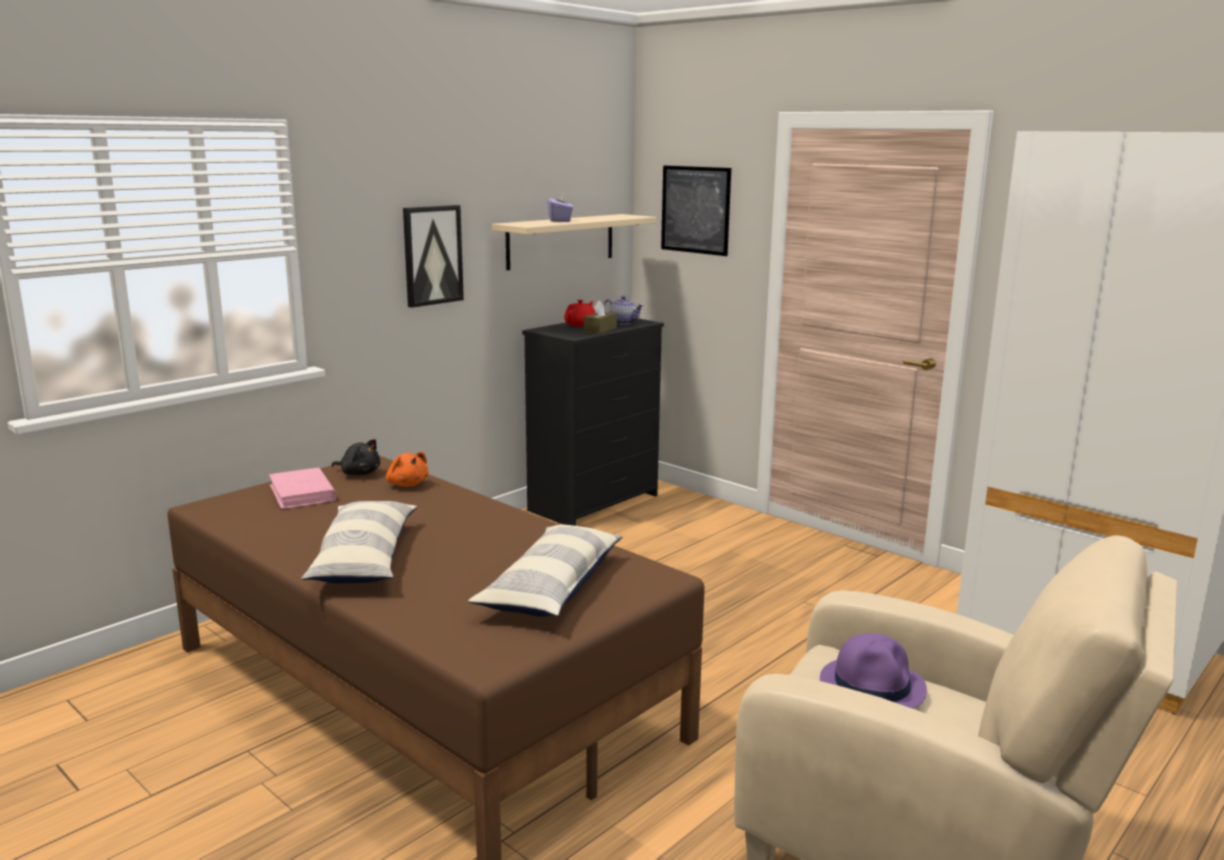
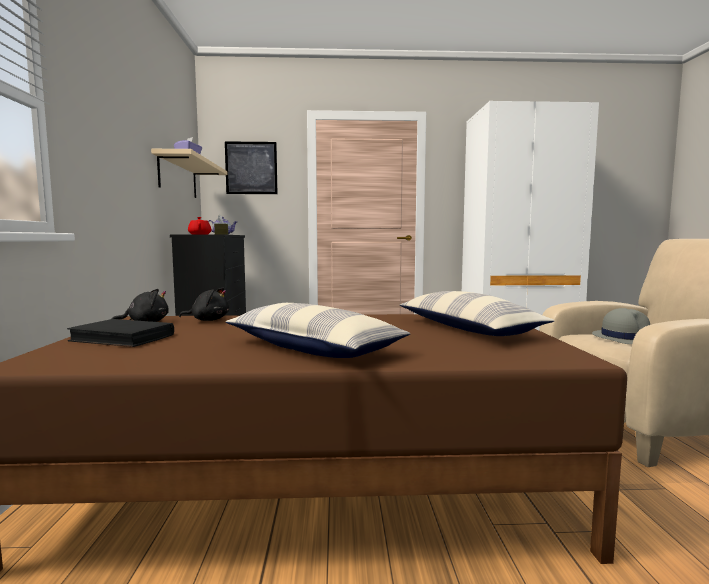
camera: 45 degrees left, 10 degrees down
pink book [269,468,337,509] -> black book [67,319,174,347]
orange plush toy [386,452,429,487] -> black plush toy [179,288,229,321]
picture [403,205,464,308] -> none
purple hat [820,633,927,709] -> grey hat [592,308,650,344]

